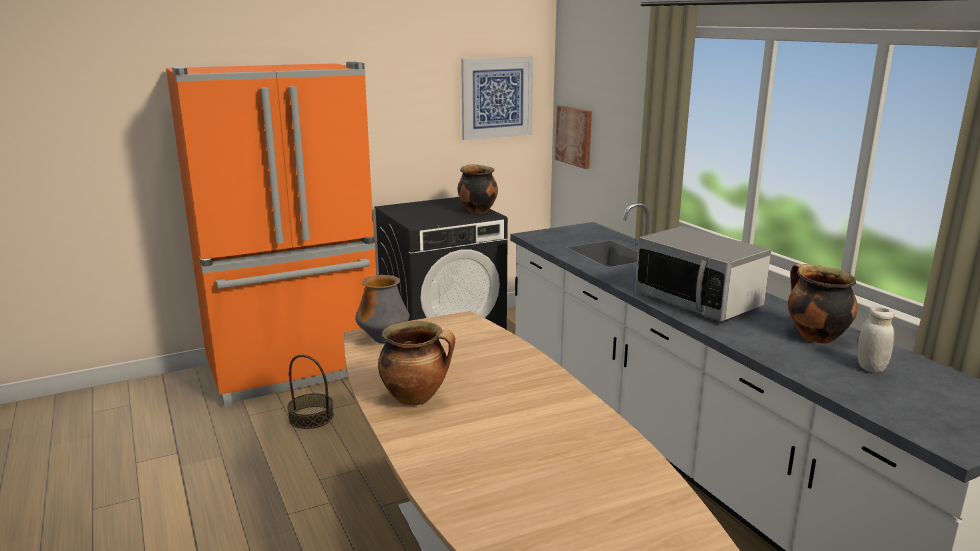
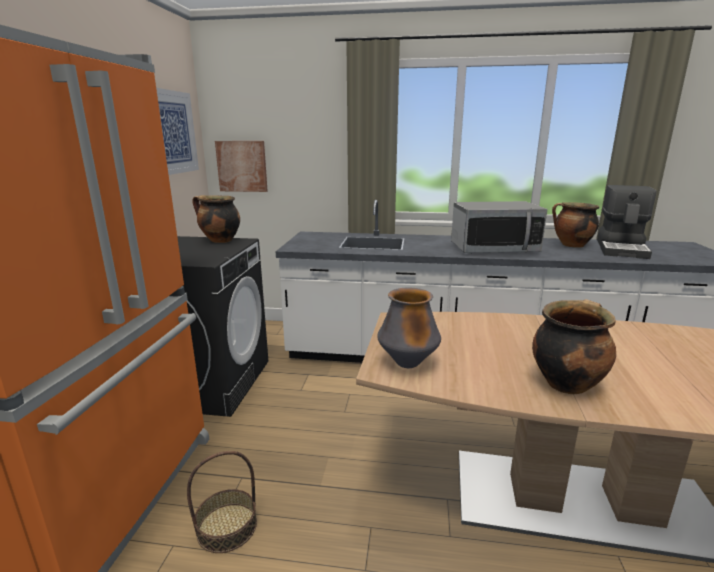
camera: 55 degrees left, 0 degrees up
white jar [857,307,894,373] -> coffee machine [597,185,657,259]

